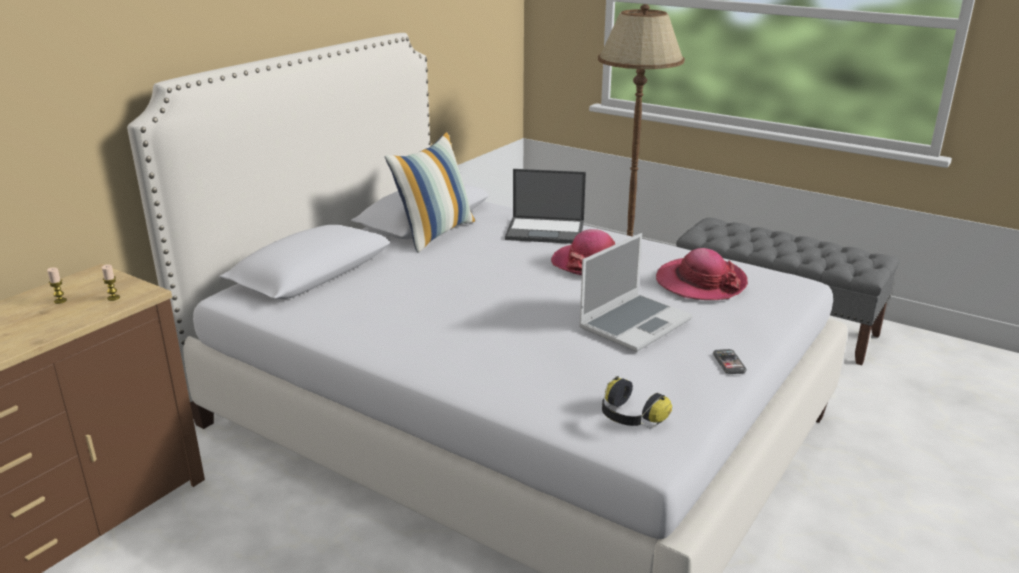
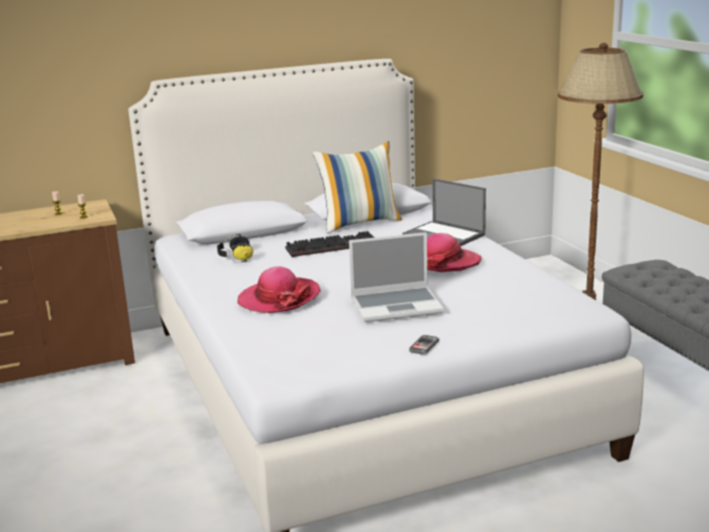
camera: 35 degrees right, 5 degrees down
headphones [602,376,672,429] -> headphones moved to [217,234,253,263]
hat [656,248,748,300] -> hat moved to [237,267,321,313]
none -> keyboard [285,231,375,257]

